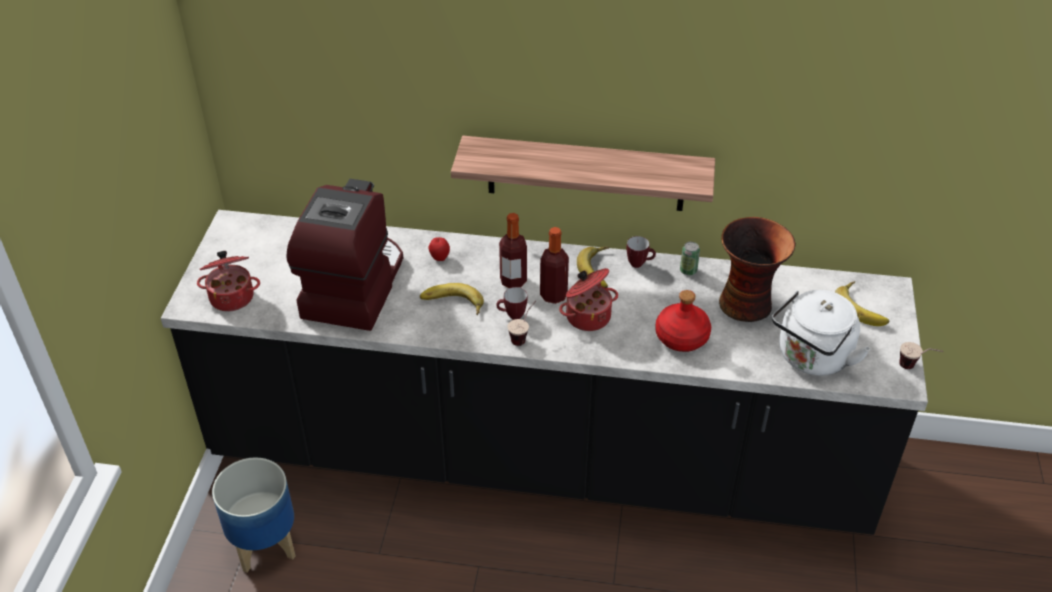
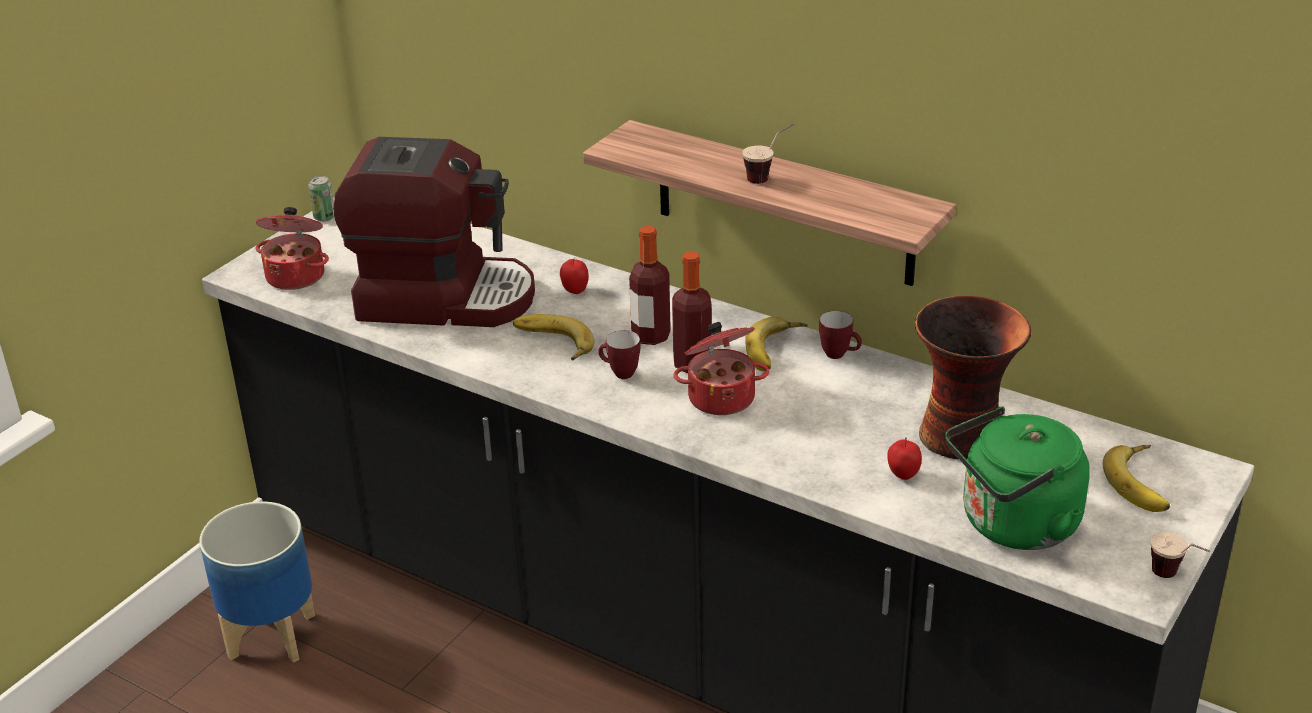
camera: 25 degrees right, 10 degrees down
coffee machine [287,179,403,331] -> coffee machine turned 60 degrees clockwise [334,137,535,327]
cup [508,300,536,346] -> cup moved to [742,124,794,184]
red bottle [655,290,711,352] -> none
can [680,242,700,275] -> can moved to [308,176,334,222]
white kettle [772,290,871,376] -> green kettle [945,407,1090,550]
none -> apple [887,437,922,480]

